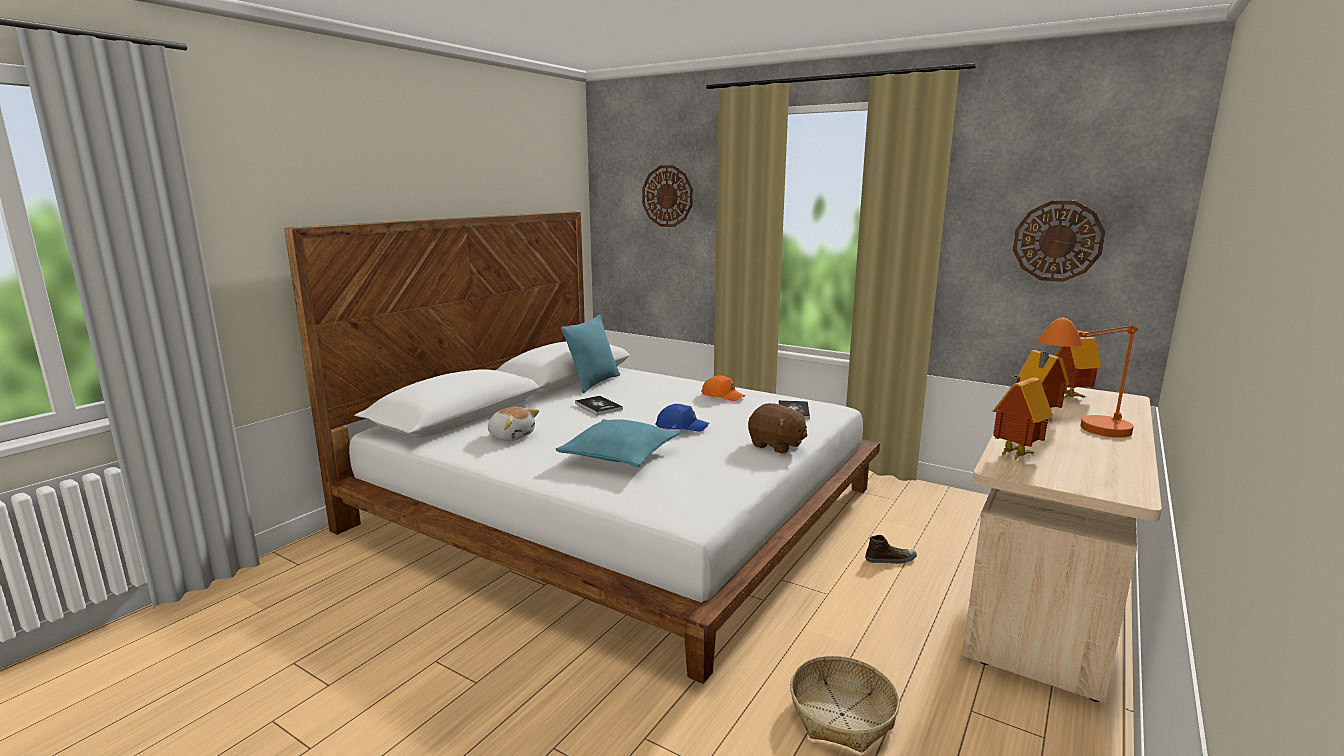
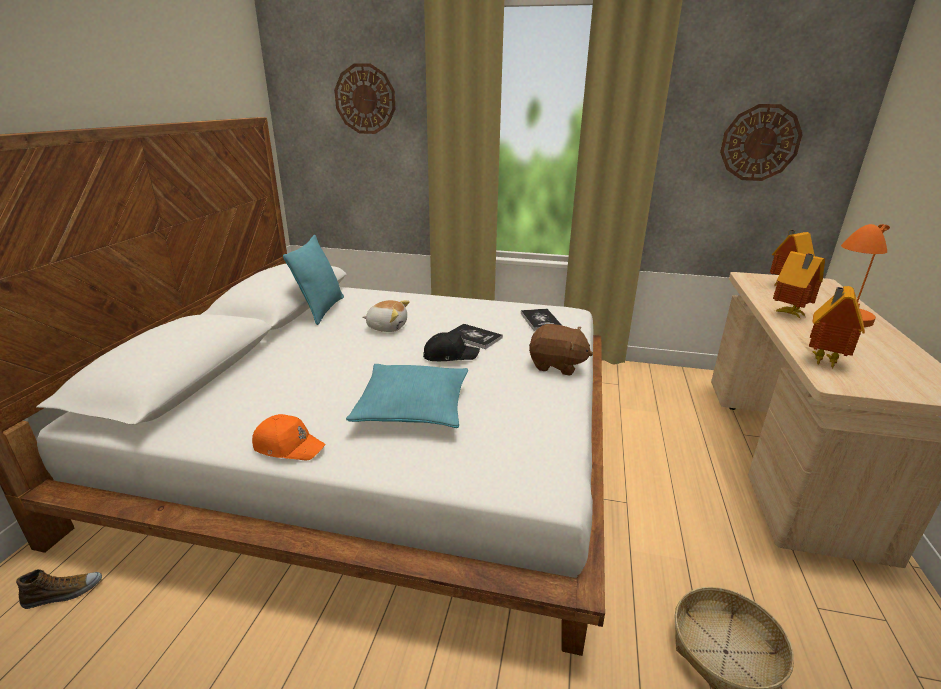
camera: 20 degrees left, 10 degrees up
plush toy [488,407,539,441] -> plush toy moved to [363,300,410,332]
book [575,396,623,416] -> book moved to [449,324,503,349]
blue cap [655,404,709,432] -> black cap [423,332,480,361]
orange cap [701,375,745,401] -> orange cap moved to [252,414,326,461]
shoe [865,535,917,564] -> shoe moved to [16,569,102,609]

